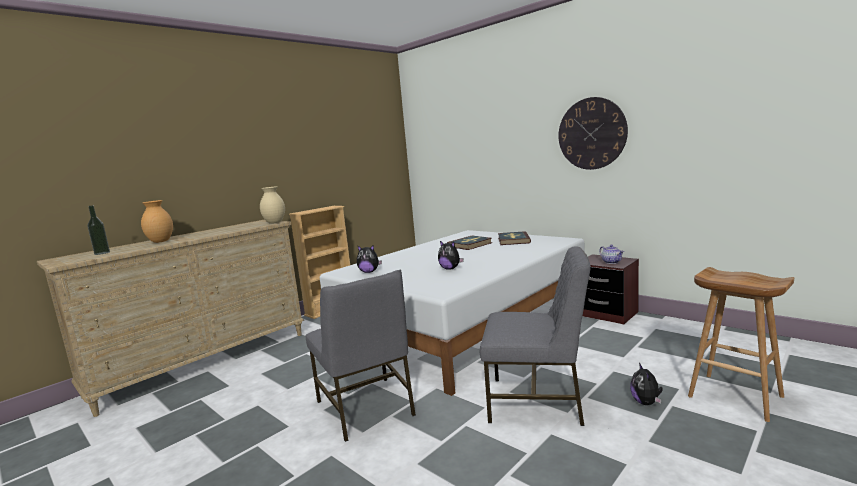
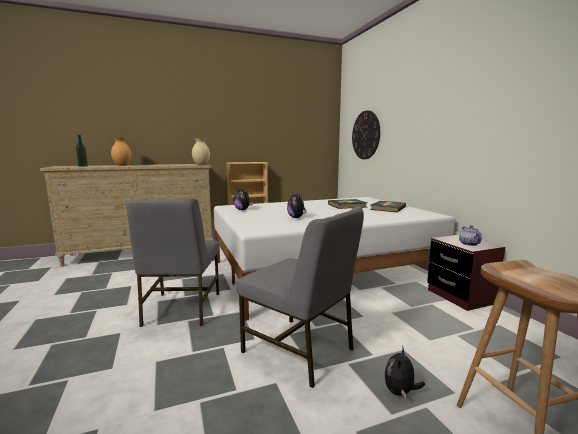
camera: 25 degrees right, 0 degrees up
wall clock [558,97,628,170] -> wall clock moved to [352,110,380,159]

